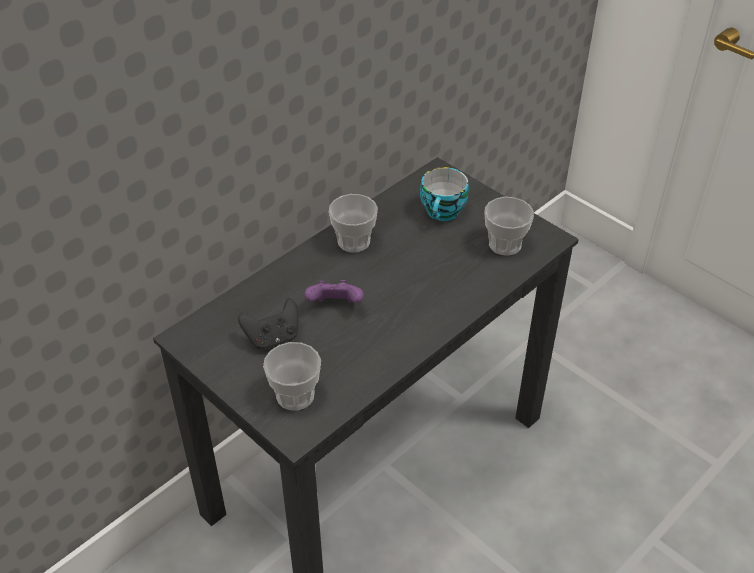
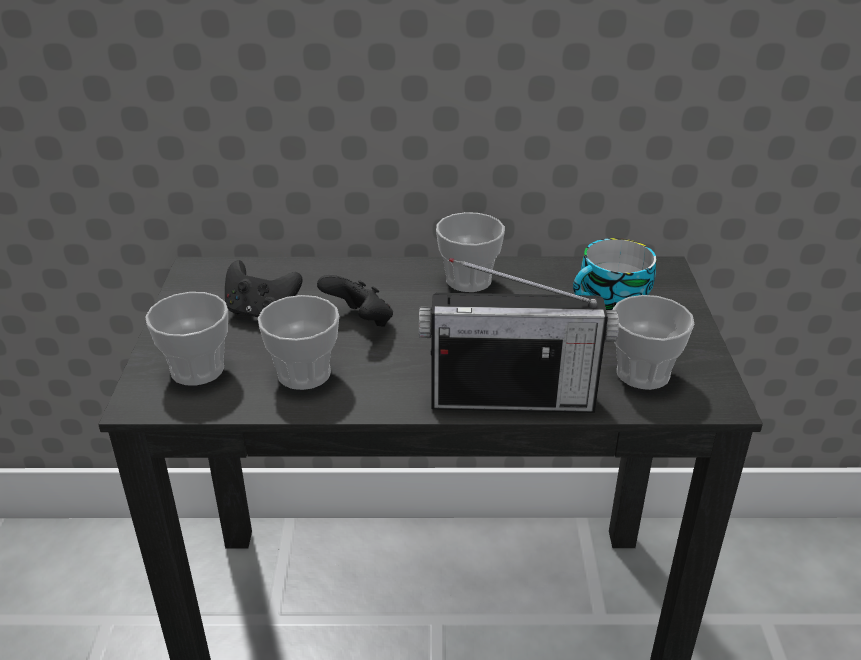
camera: 45 degrees right, 10 degrees down
purple game controller [304,280,364,303] -> black game controller [317,275,393,327]
none -> cup [258,295,339,390]
none -> radio [419,258,619,413]

